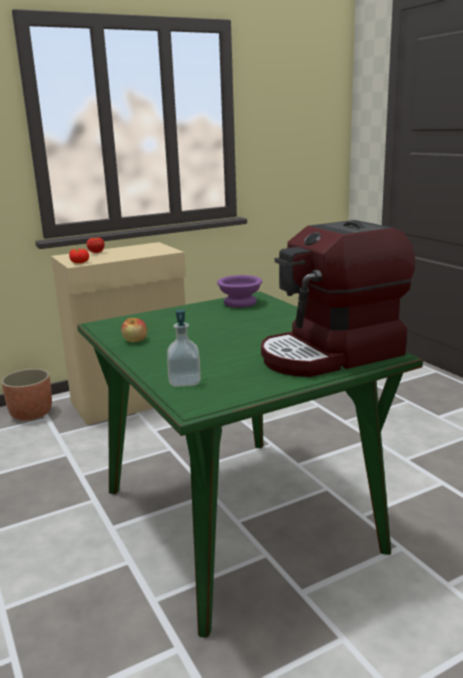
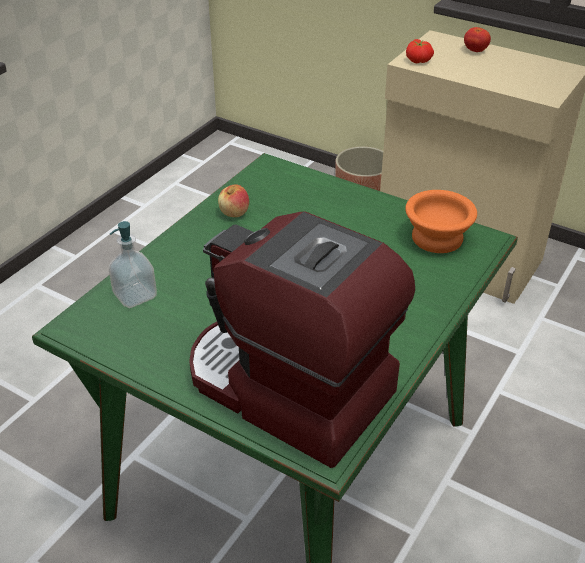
camera: 60 degrees right, 20 degrees up
purple bowl [217,275,262,308] -> orange bowl [405,190,477,253]

